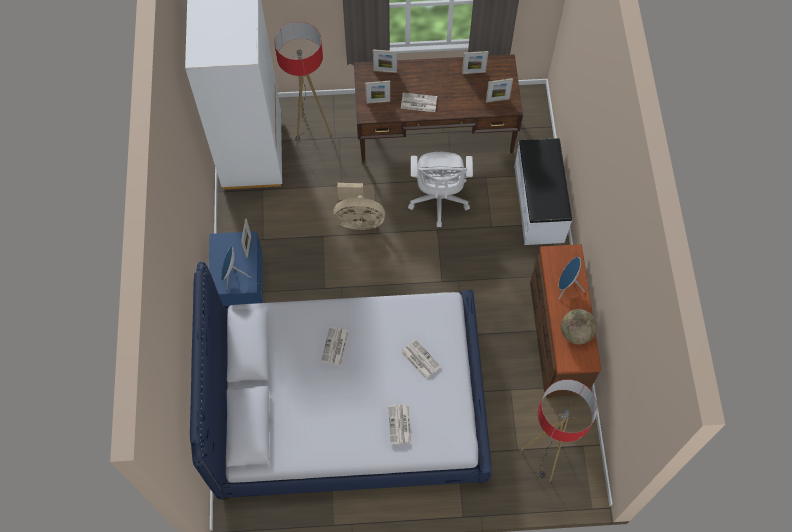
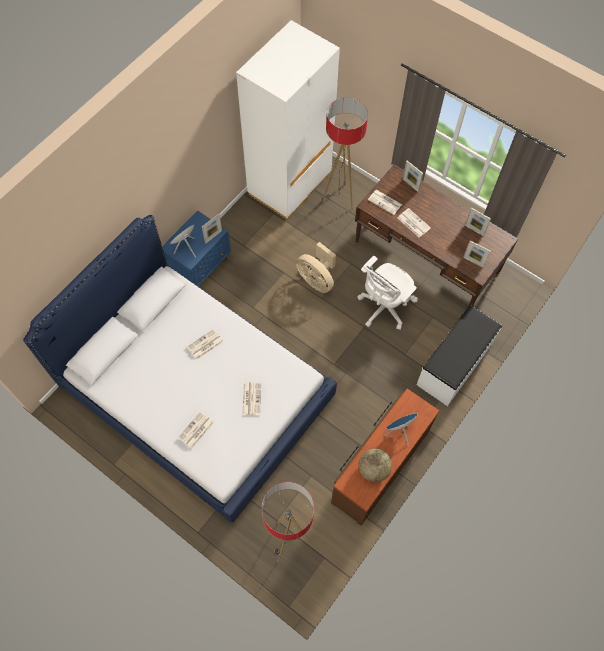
camera: 40 degrees right, 0 degrees up
picture frame [365,81,390,104] -> newspaper [368,190,402,215]

